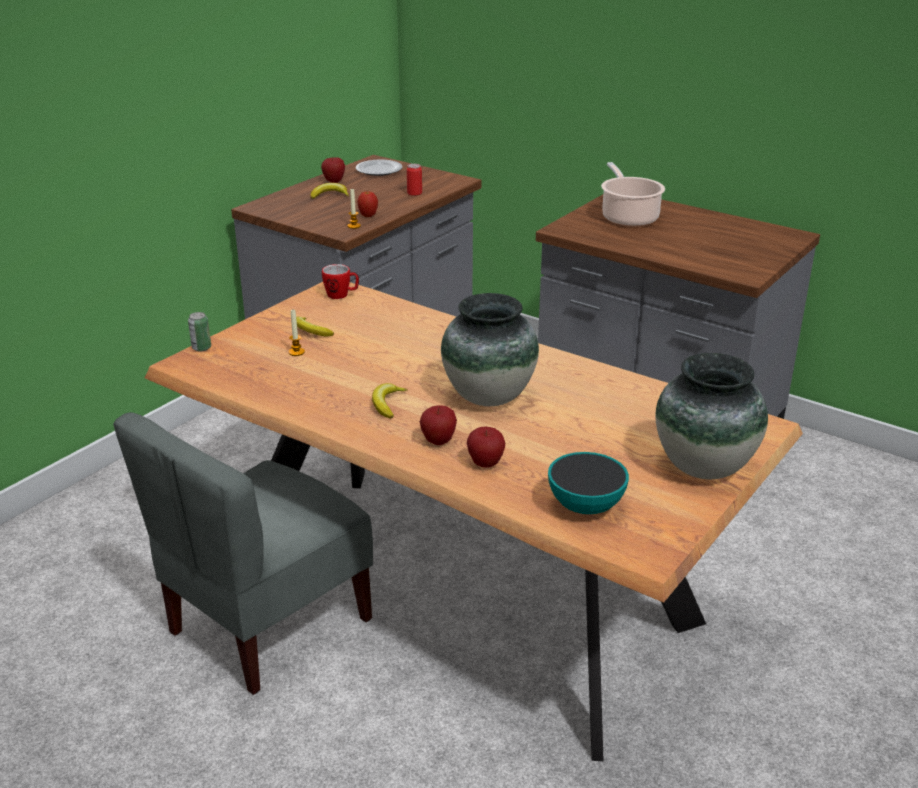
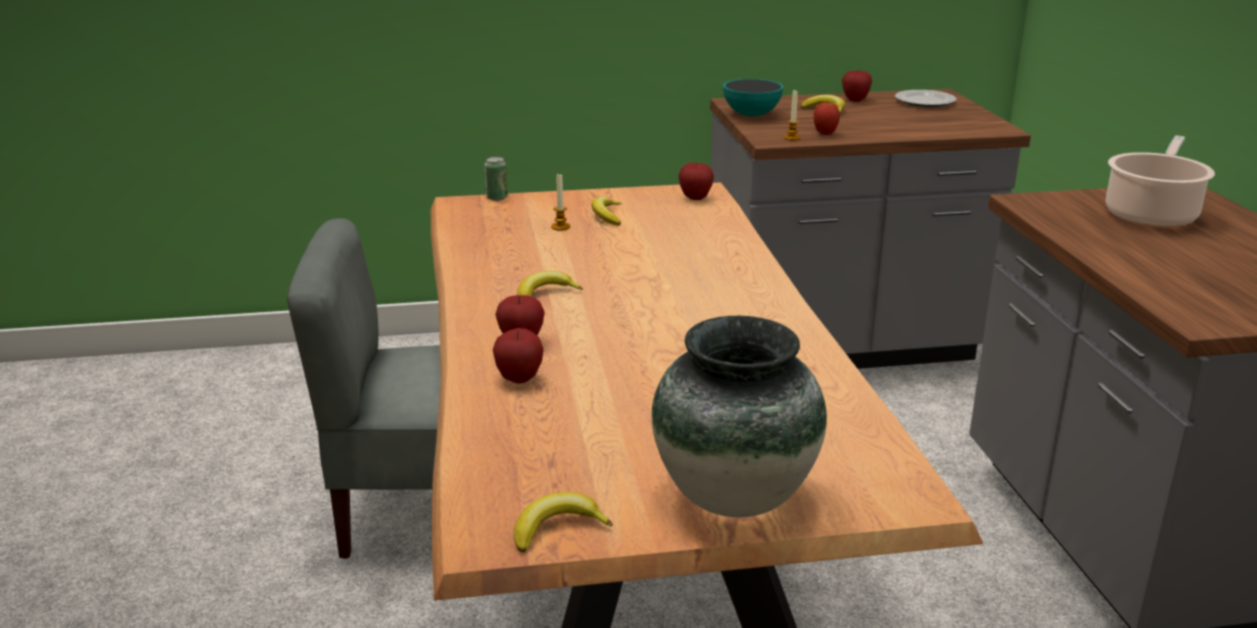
camera: 45 degrees right, 5 degrees down
mug [322,264,359,299] -> apple [678,162,714,200]
can [407,164,422,196] -> none
vase [441,293,539,406] -> none
bowl [548,452,629,514] -> bowl moved to [723,79,783,117]
none -> banana [514,492,613,552]

